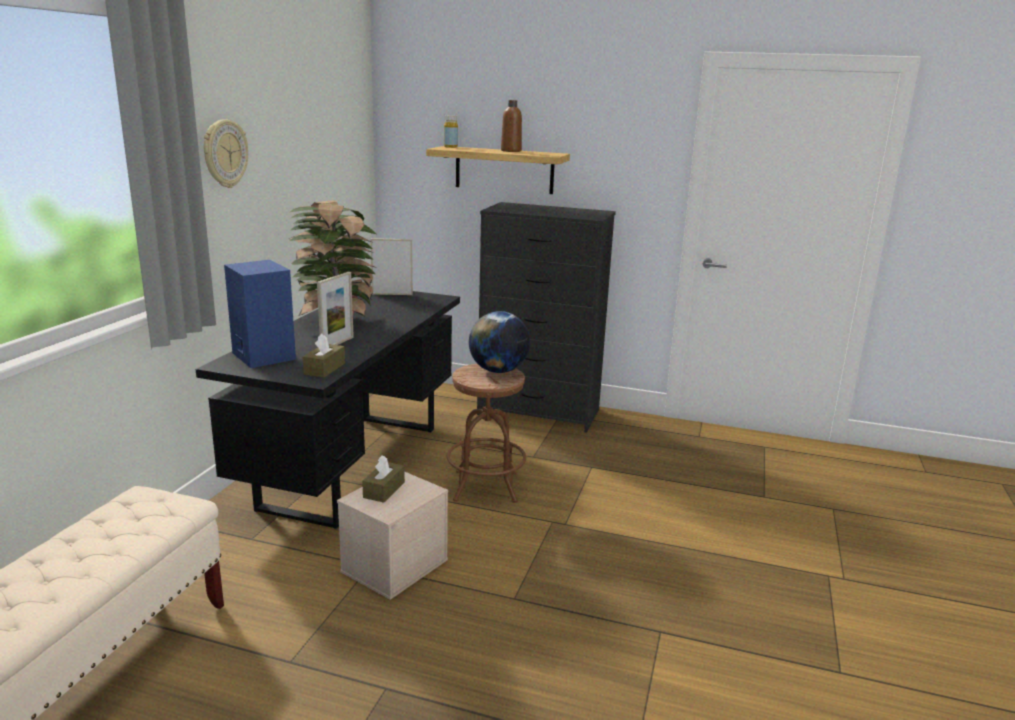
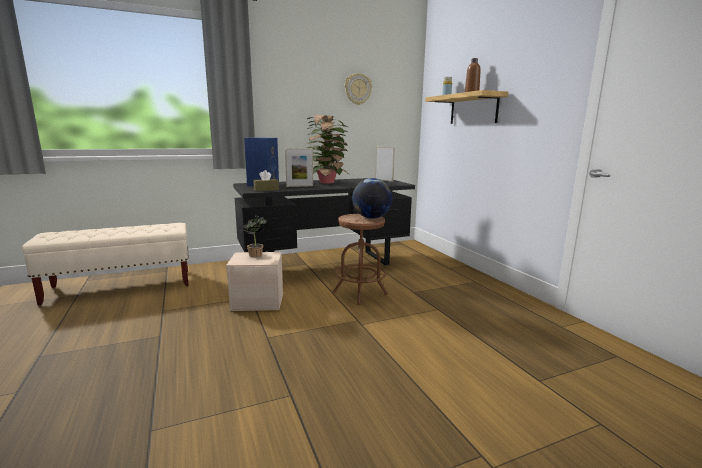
camera: 50 degrees right, 5 degrees down
wall clock [204,119,248,188] -> wall clock moved to [345,73,372,105]
brown tissue box [362,455,405,503] -> potted plant [241,216,268,257]
black dresser [477,202,616,433] -> none

